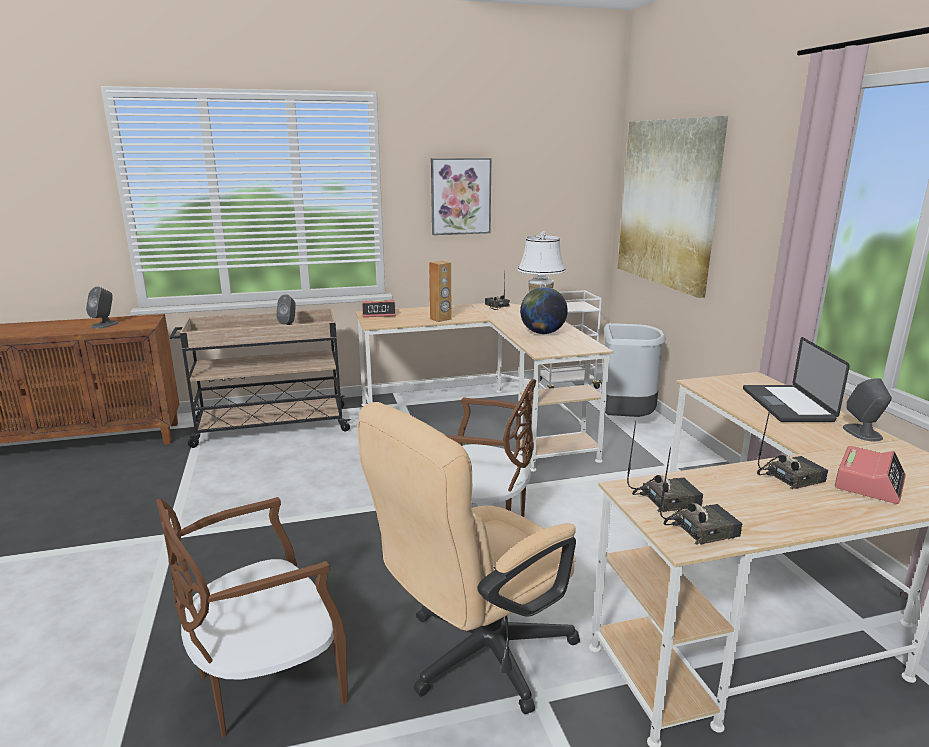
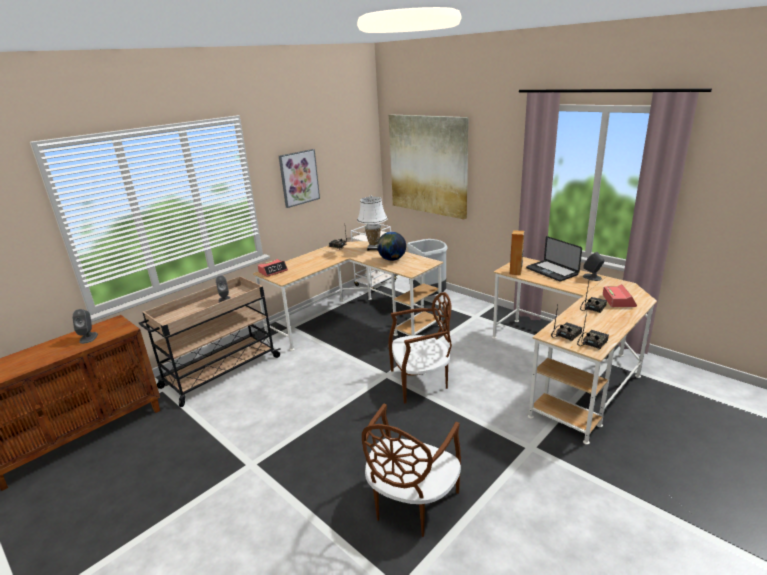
camera: 30 degrees left, 5 degrees up
beige office chair [357,402,580,714] -> none
brown speaker [429,261,452,322] -> brown speaker moved to [510,230,524,275]

